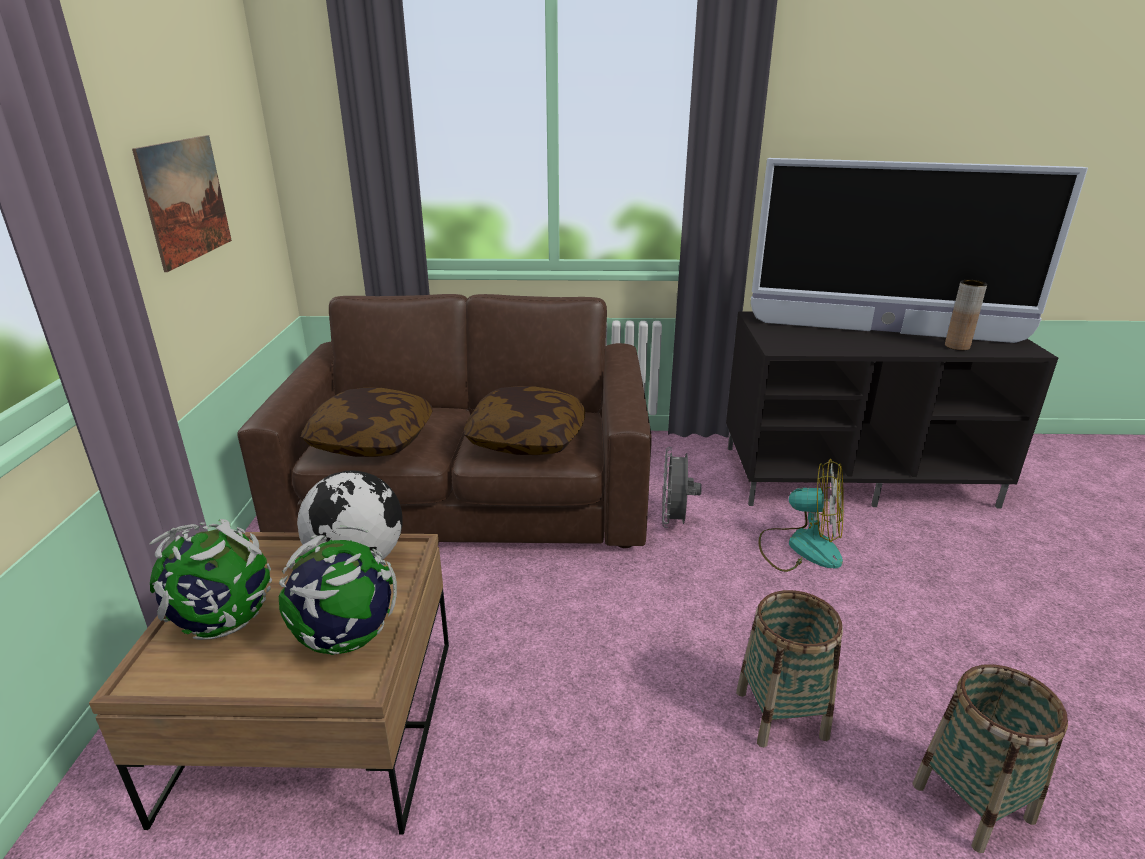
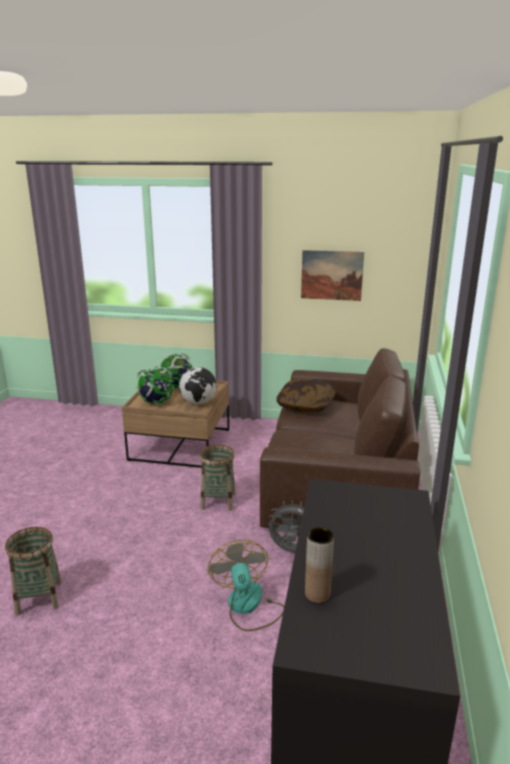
camera: 100 degrees right, 5 degrees down
pillow [464,386,585,455] -> none
basket [736,590,843,747] -> basket moved to [199,445,235,511]
television [751,158,1088,343] -> none
fan [759,459,844,572] -> fan turned 135 degrees clockwise [208,540,284,631]

